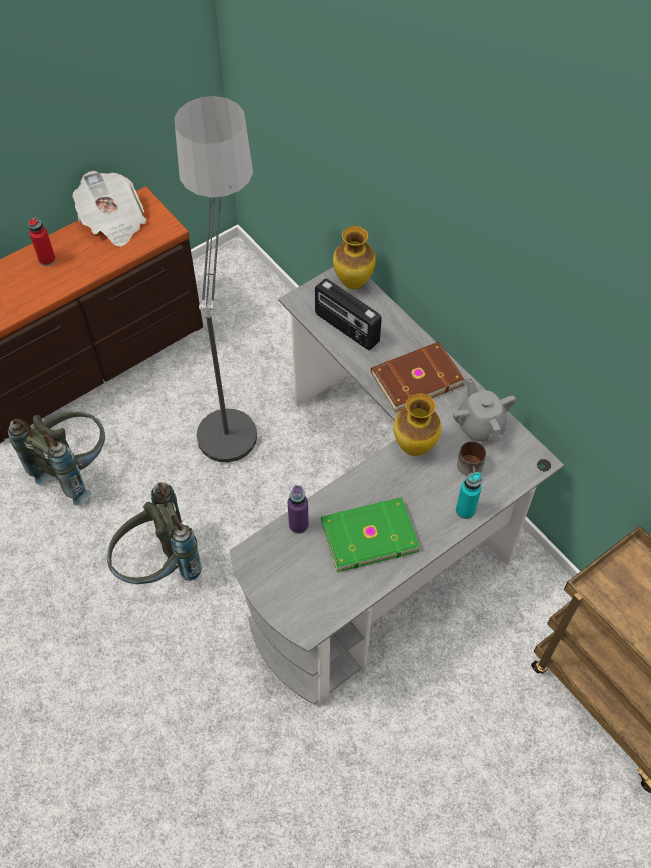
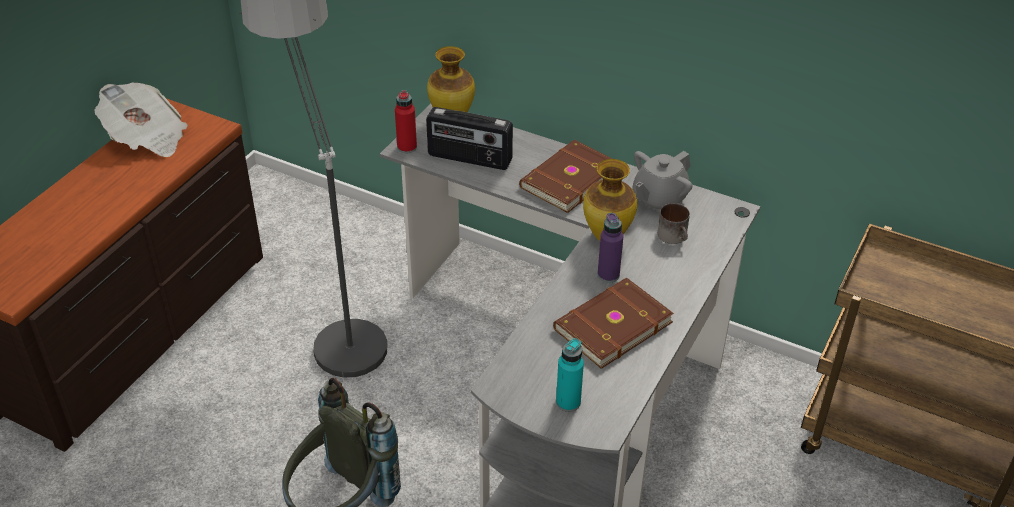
camera: 25 degrees left, 15 degrees down
grey backpack [8,412,105,506] -> none
red bottle [28,217,56,266] -> red bottle moved to [395,90,417,153]
purple bottle [288,485,309,534] -> purple bottle moved to [598,213,623,282]
green book [321,497,420,572] -> brown book [553,278,674,369]
grey teapot [453,378,516,443] -> grey teapot turned 90 degrees counterclockwise [632,151,692,213]
turquoise bottle [456,472,482,519] -> turquoise bottle moved to [556,338,584,412]

